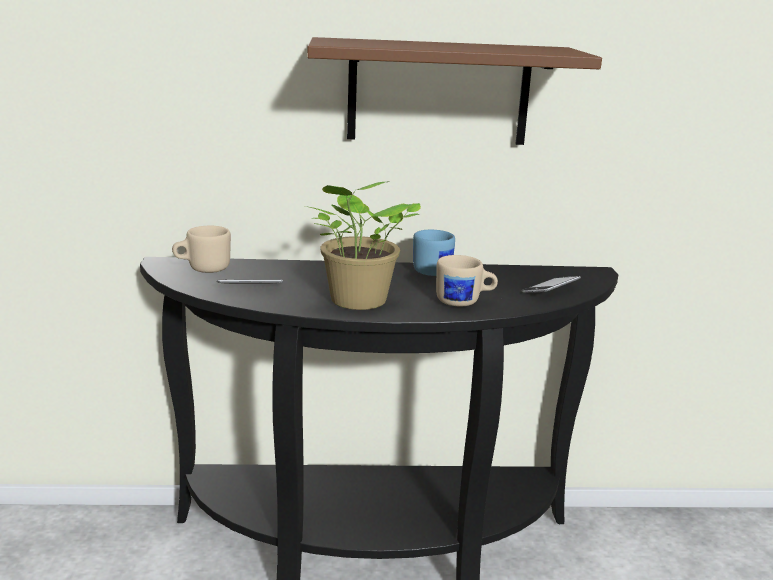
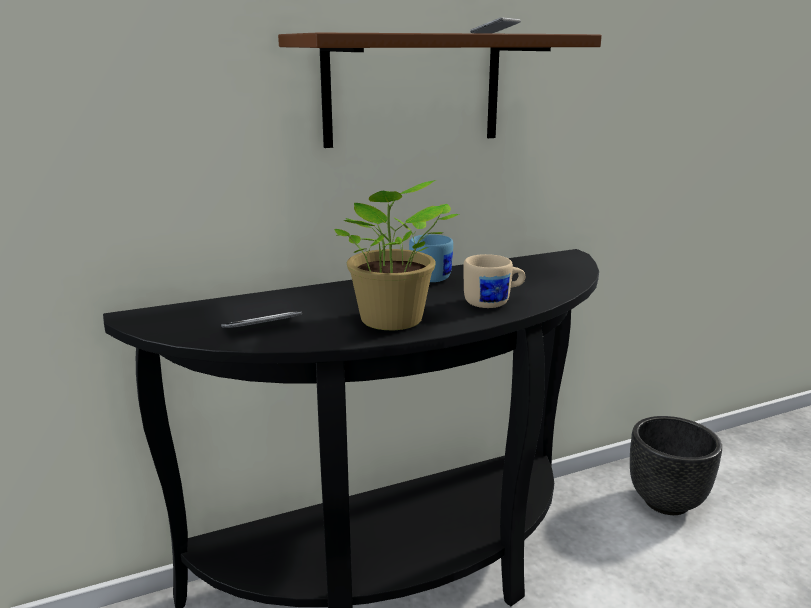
camera: 20 degrees left, 0 degrees up
beige mug [172,226,231,273] -> none
phone [522,276,581,293] -> phone moved to [470,17,521,34]
none -> black planter [630,416,722,515]

